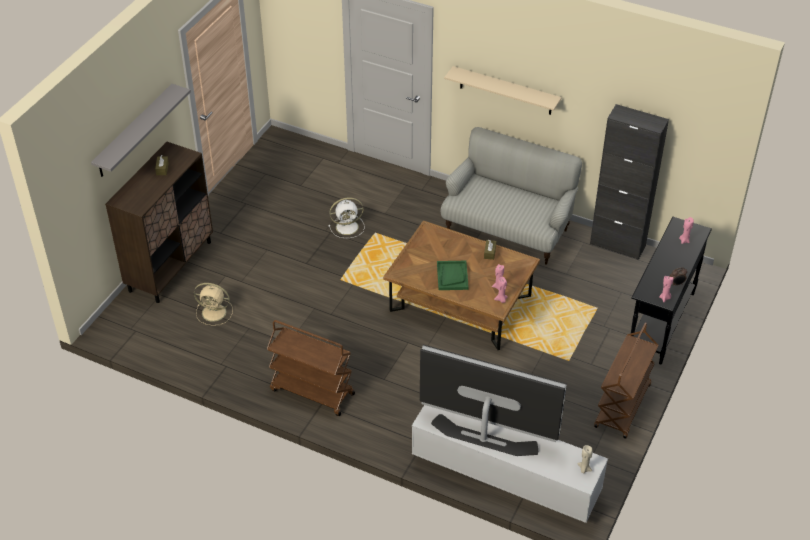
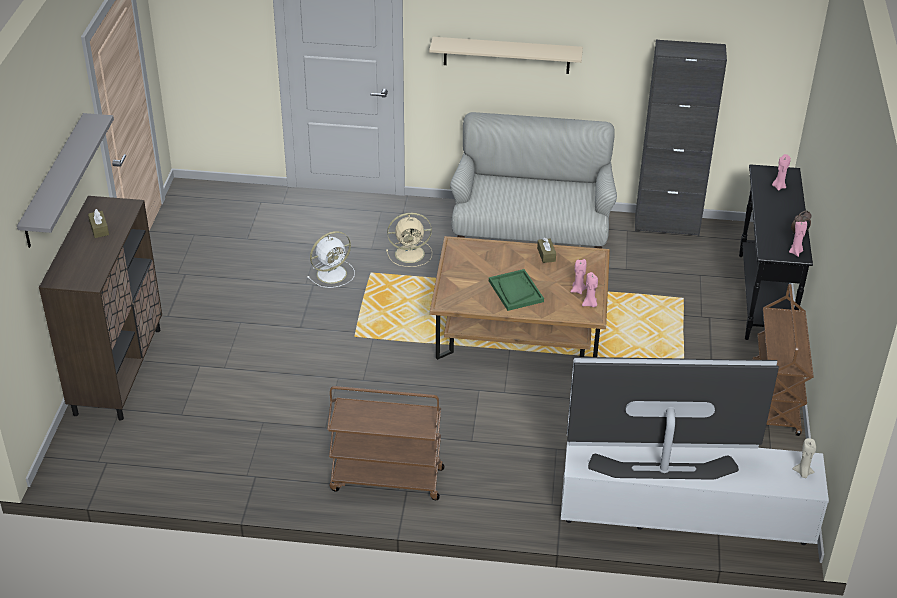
camera: 20 degrees left, 5 degrees down
beige fan [194,283,233,326] -> beige fan moved to [386,213,432,267]

